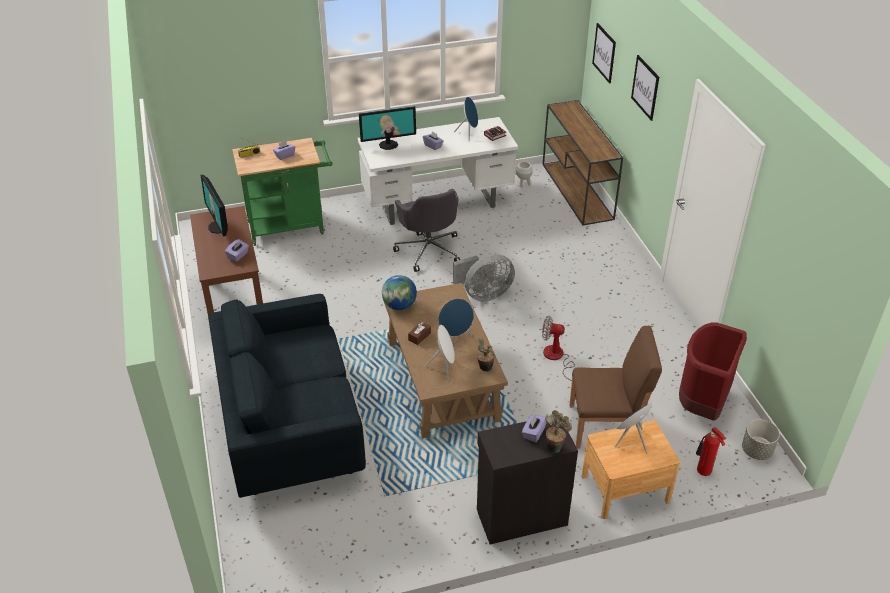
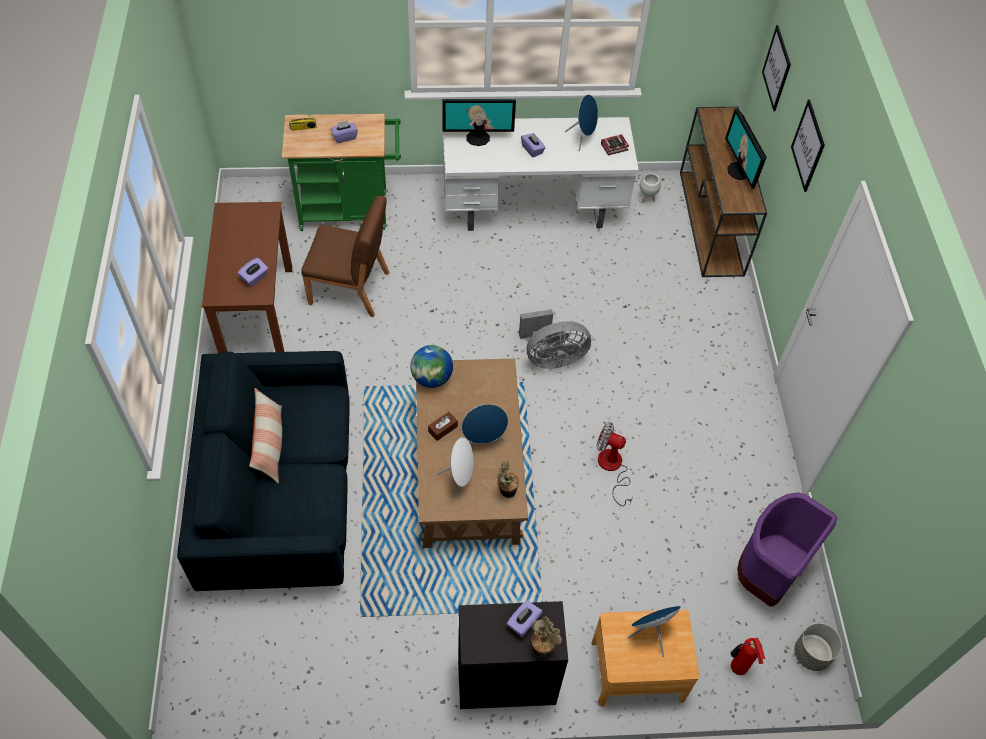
camera: 10 degrees right, 15 degrees up
monitor [201,174,228,237] -> monitor moved to [725,109,767,189]
grey office chair [393,189,460,272] -> none
brown chair [570,326,662,449] -> brown chair moved to [302,196,389,317]
red trash can [679,323,747,421] -> purple trash can [737,492,837,607]
none -> pillow [249,388,282,484]

